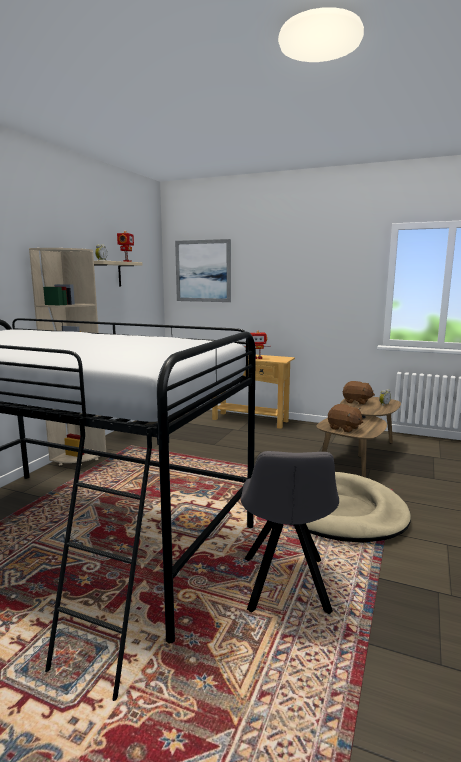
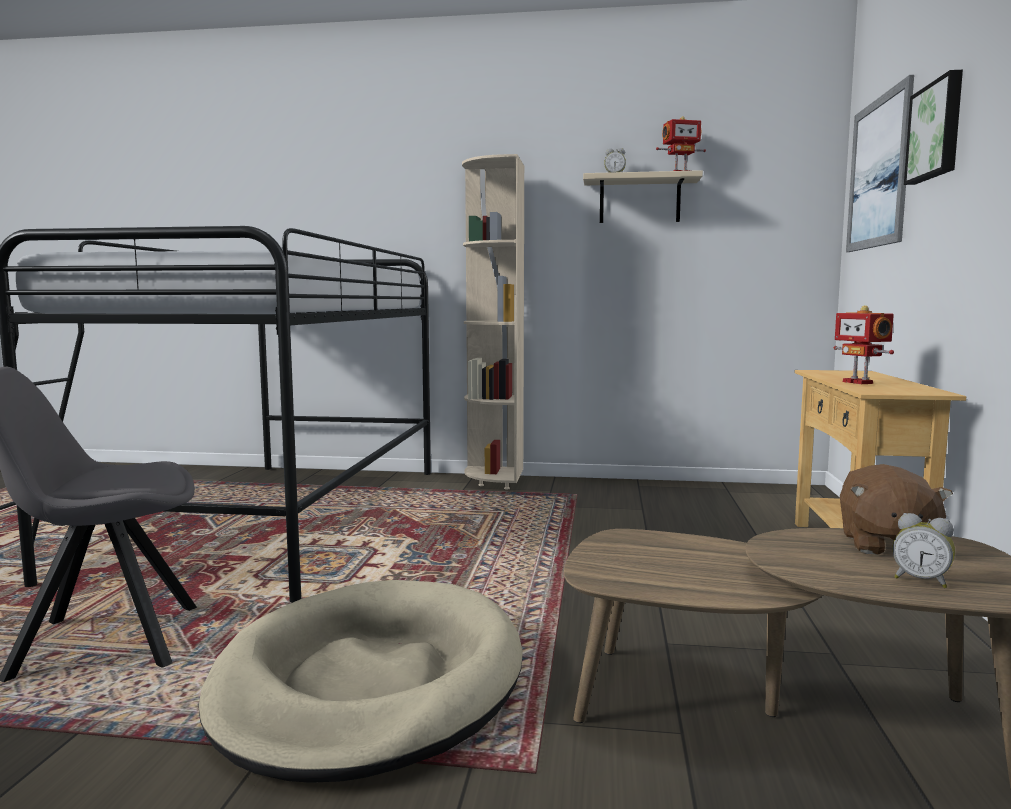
camera: 75 degrees right, 5 degrees down
brown plush toy [328,404,363,433] -> none
none -> picture [904,70,963,185]

